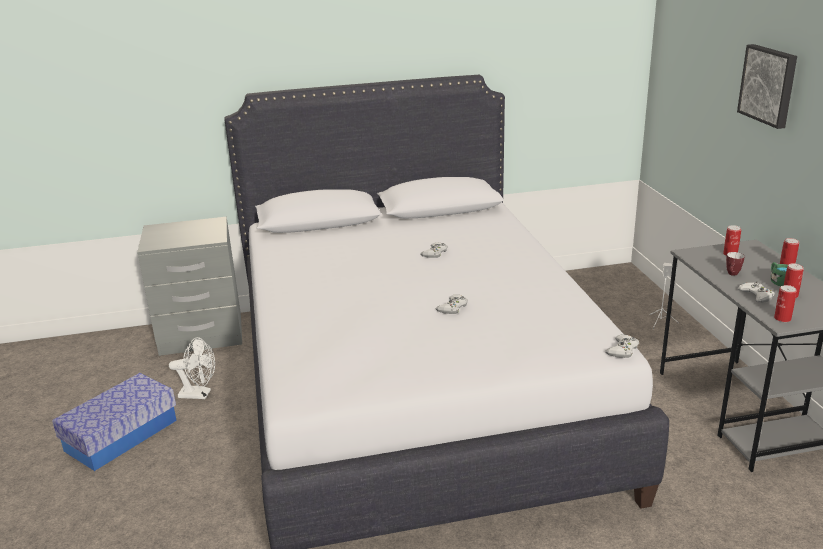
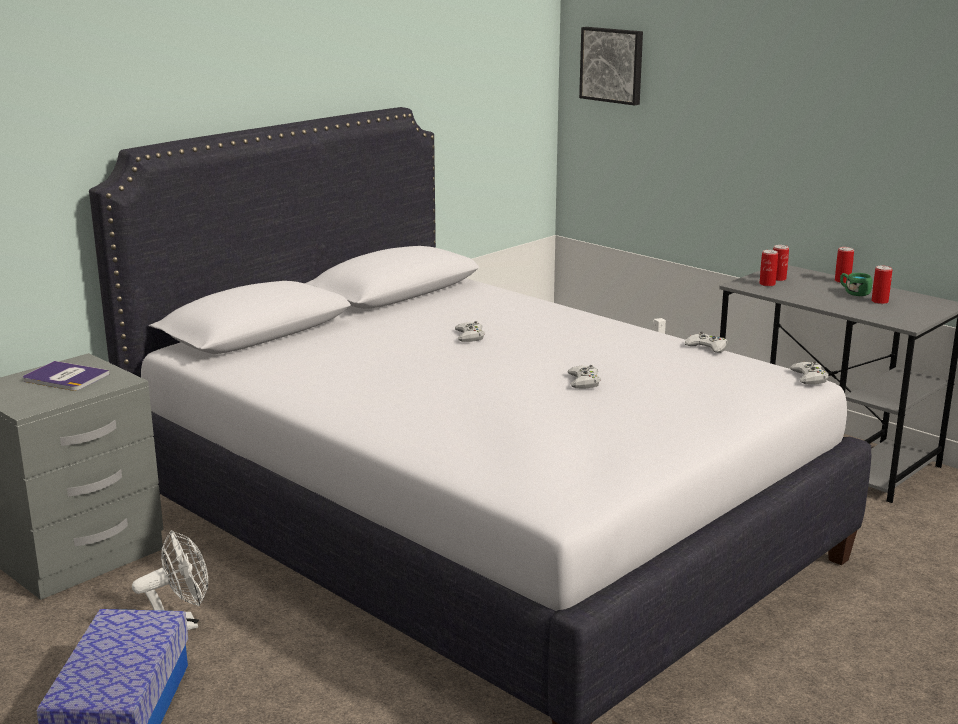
camera: 35 degrees left, 5 degrees down
mug [726,252,745,276] -> none
picture [737,44,797,129] -> picture moved to [579,27,643,106]
white game controller [738,281,775,303] -> white game controller moved to [685,332,728,353]
can [774,285,797,322] -> can moved to [759,250,778,287]
none -> book [23,361,109,391]

